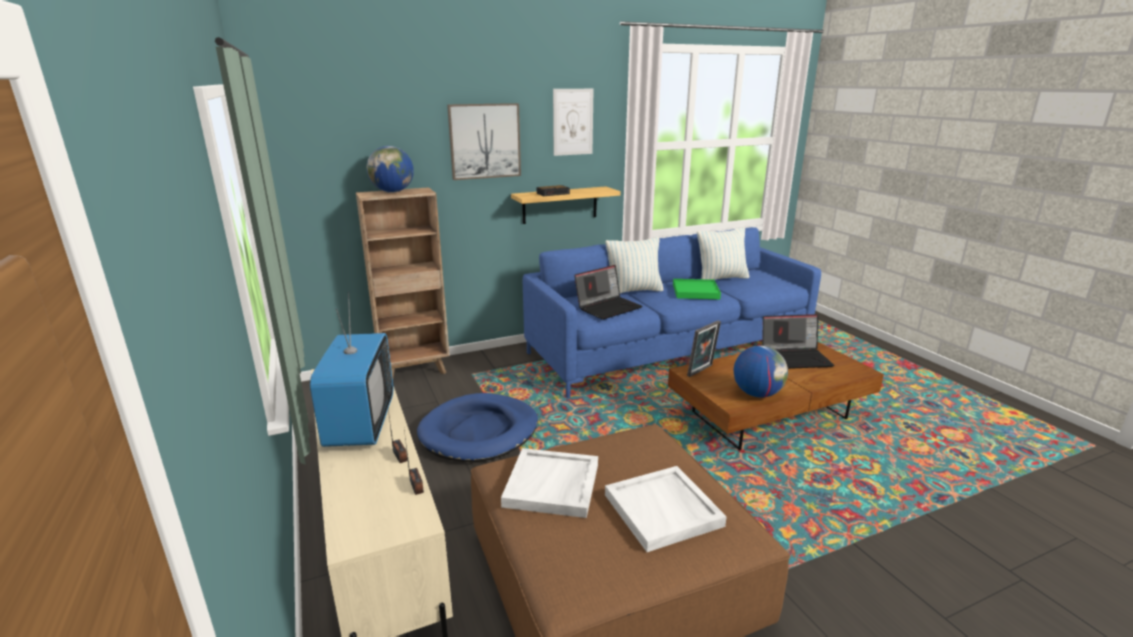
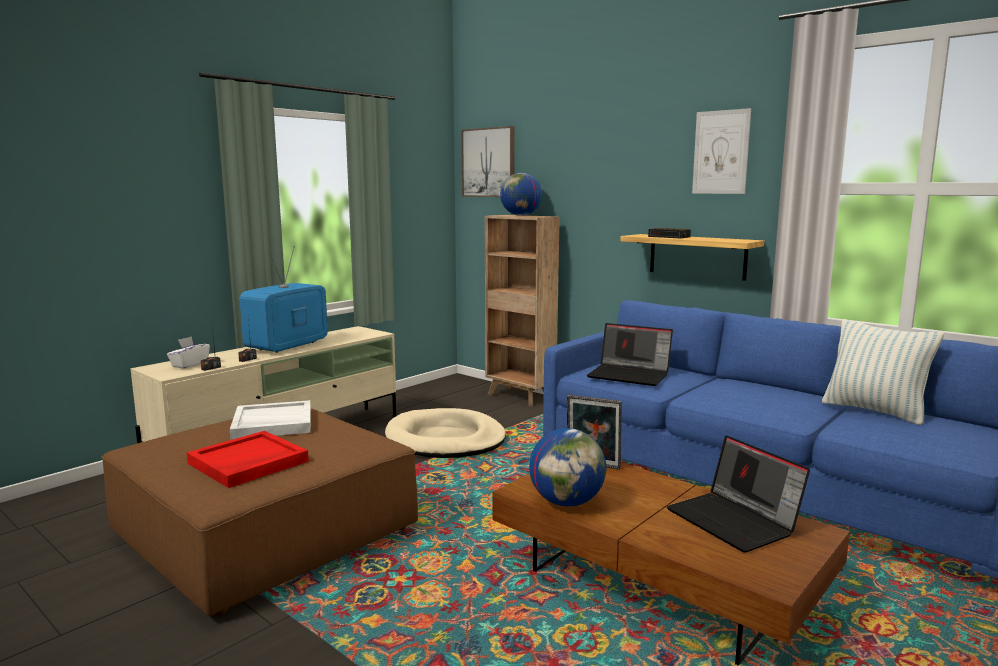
camera: 65 degrees right, 10 degrees down
television [310,291,394,447] -> television turned 150 degrees clockwise [239,246,328,353]
blue dog bed [417,393,538,462] -> beige dog bed [385,408,506,458]
picture [447,103,521,180] -> picture moved to [461,126,515,197]
pillow [605,237,664,293] -> none
white tray [605,466,727,552] -> red tray [187,431,309,488]
green tray [673,279,721,299] -> none
none -> white tissue box [167,336,210,369]

